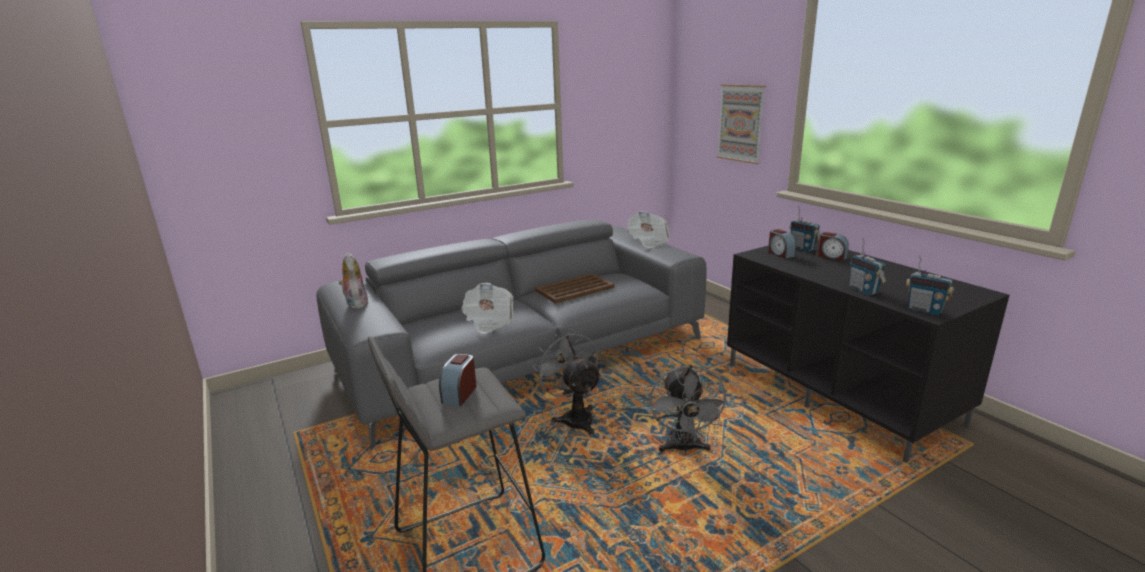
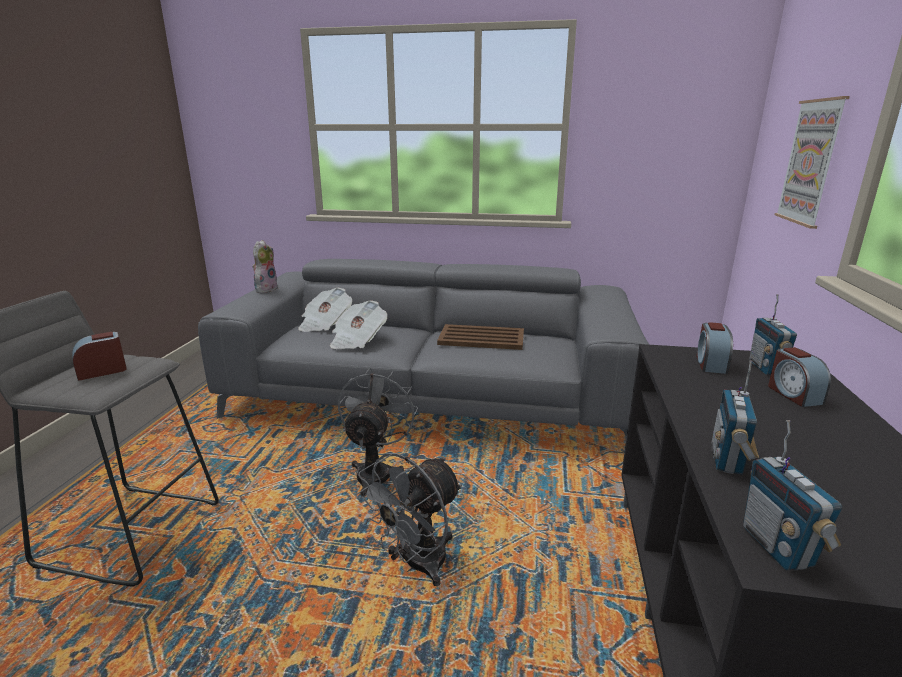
camera: 40 degrees right, 0 degrees up
newspaper [627,211,670,248] -> newspaper moved to [298,288,352,332]

